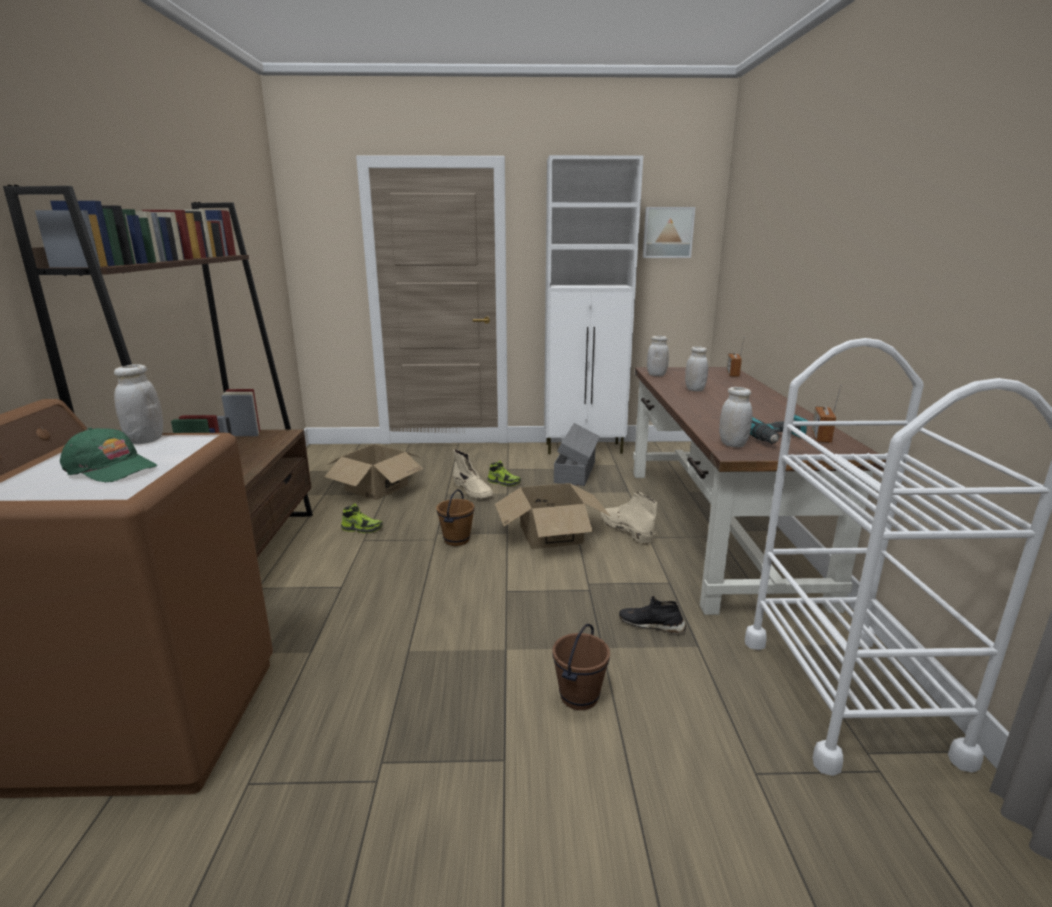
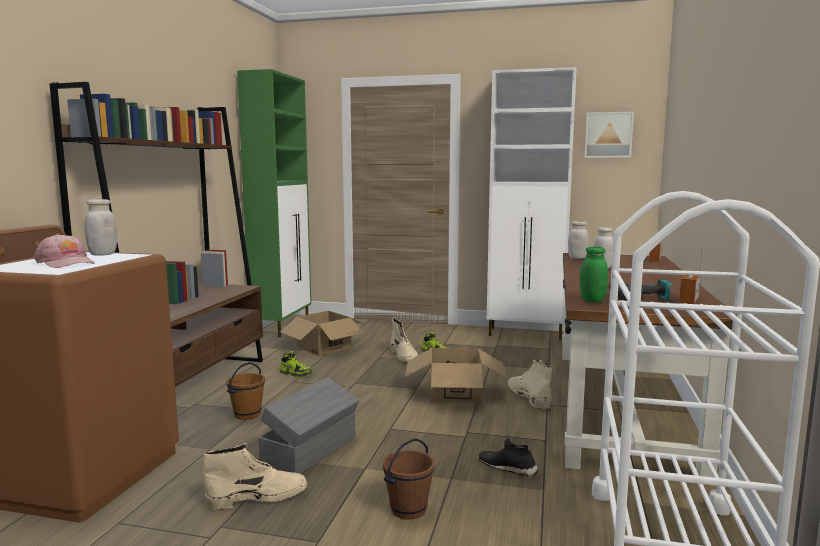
camera: 15 degrees right, 10 degrees down
green cap [60,428,157,482] -> pink cap [34,234,95,268]
brown bucket [437,489,475,546] -> brown bucket moved to [226,362,265,420]
grey storage box [554,423,600,486] -> grey storage box moved to [258,377,359,474]
white jar [719,387,753,447] -> green jar [580,247,608,303]
none -> beige boot [203,443,307,510]
none -> green cabinet [237,69,311,337]

